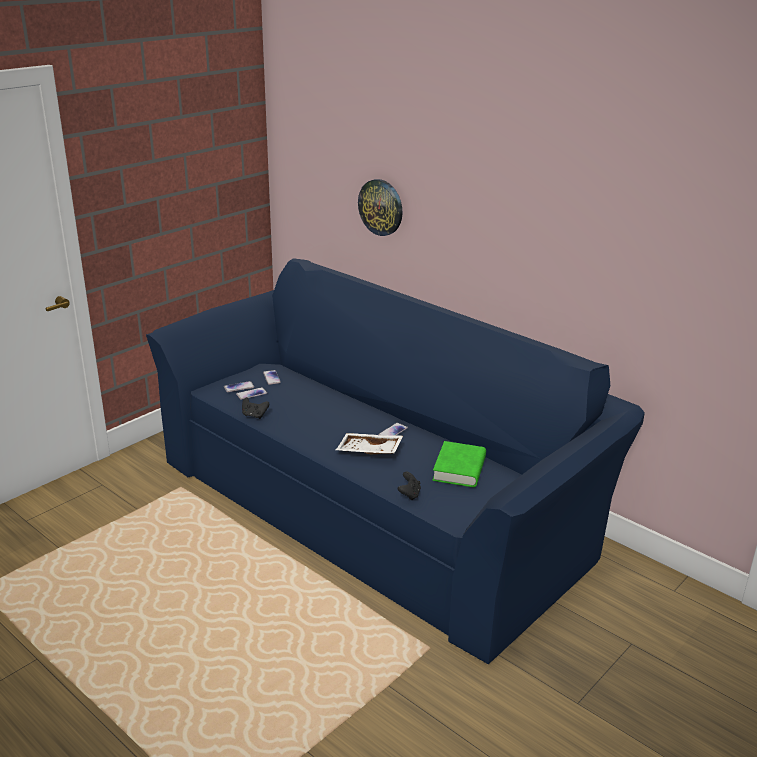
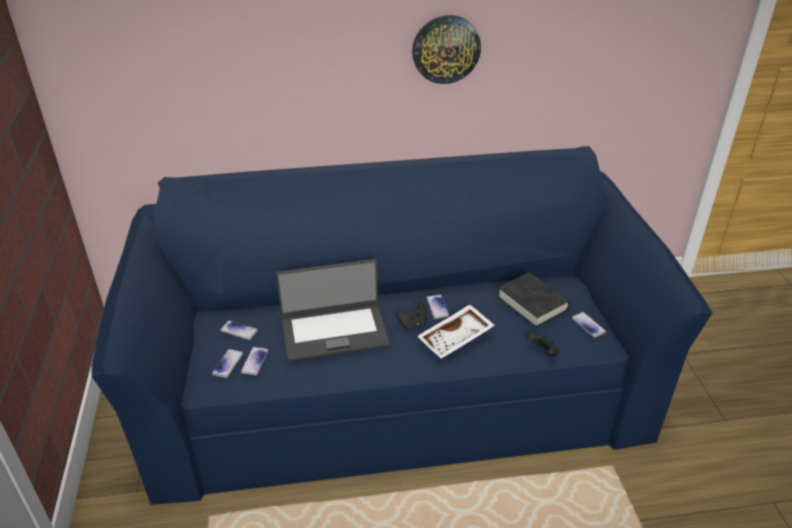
camera: 50 degrees left, 10 degrees up
black game controller [242,397,269,419] -> black game controller moved to [395,302,427,330]
wall clock [358,179,403,236] -> wall clock moved to [412,15,481,84]
green book [433,441,486,487] -> black book [497,272,570,328]
none -> laptop [276,259,390,361]
none -> phone [571,312,606,338]

